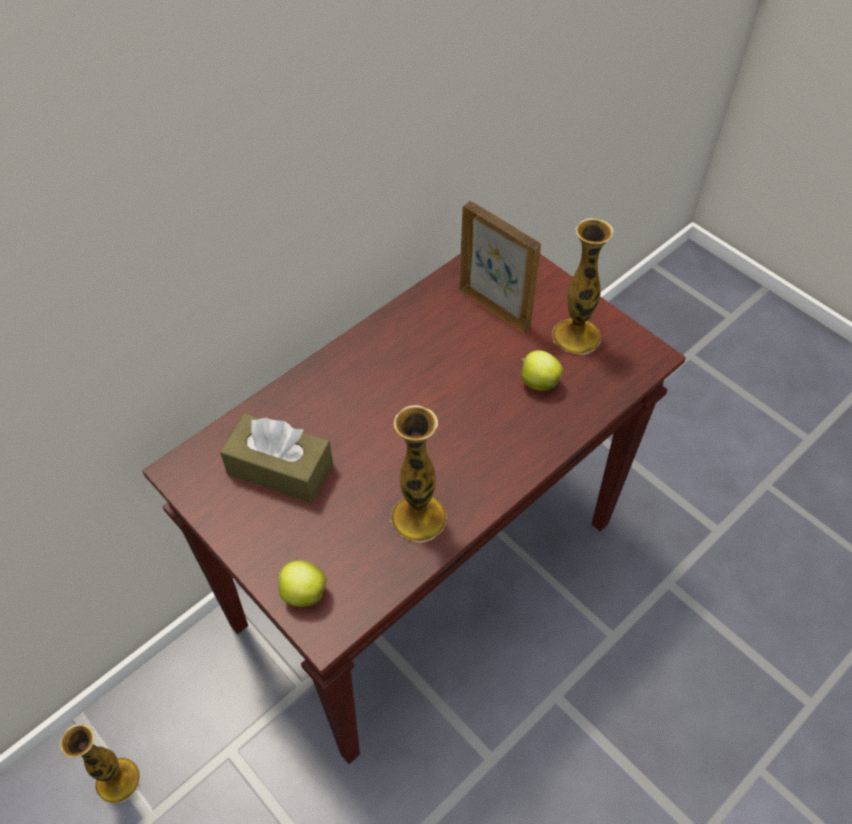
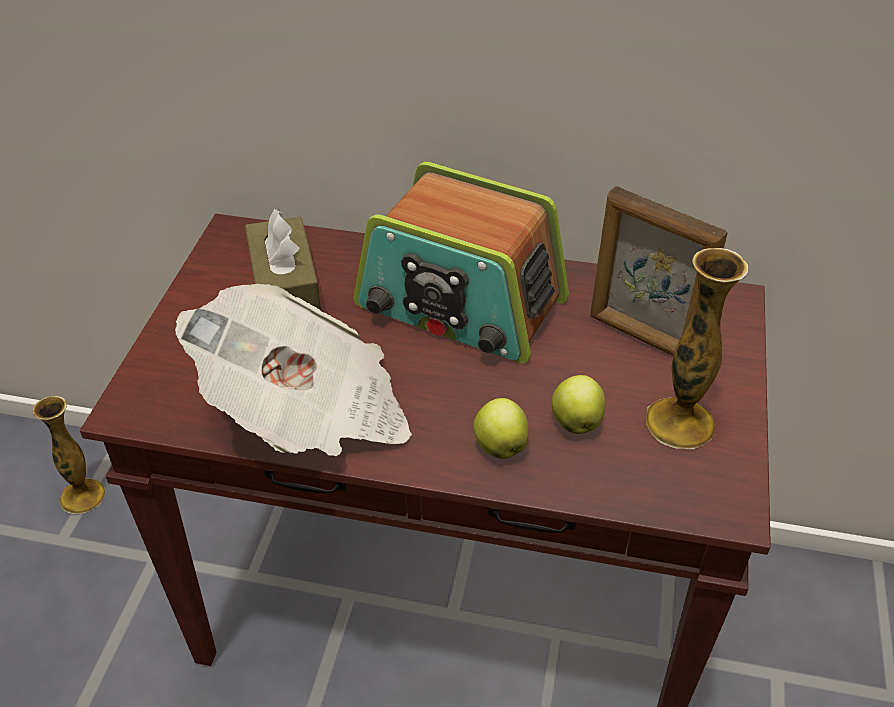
camera: 55 degrees right, 10 degrees down
apple [277,560,327,607] -> apple moved to [473,398,529,459]
vase [390,405,447,543] -> newspaper [175,284,412,456]
picture frame [460,201,541,333] -> picture frame turned 120 degrees clockwise [590,186,728,356]
none -> radio [353,162,569,363]

